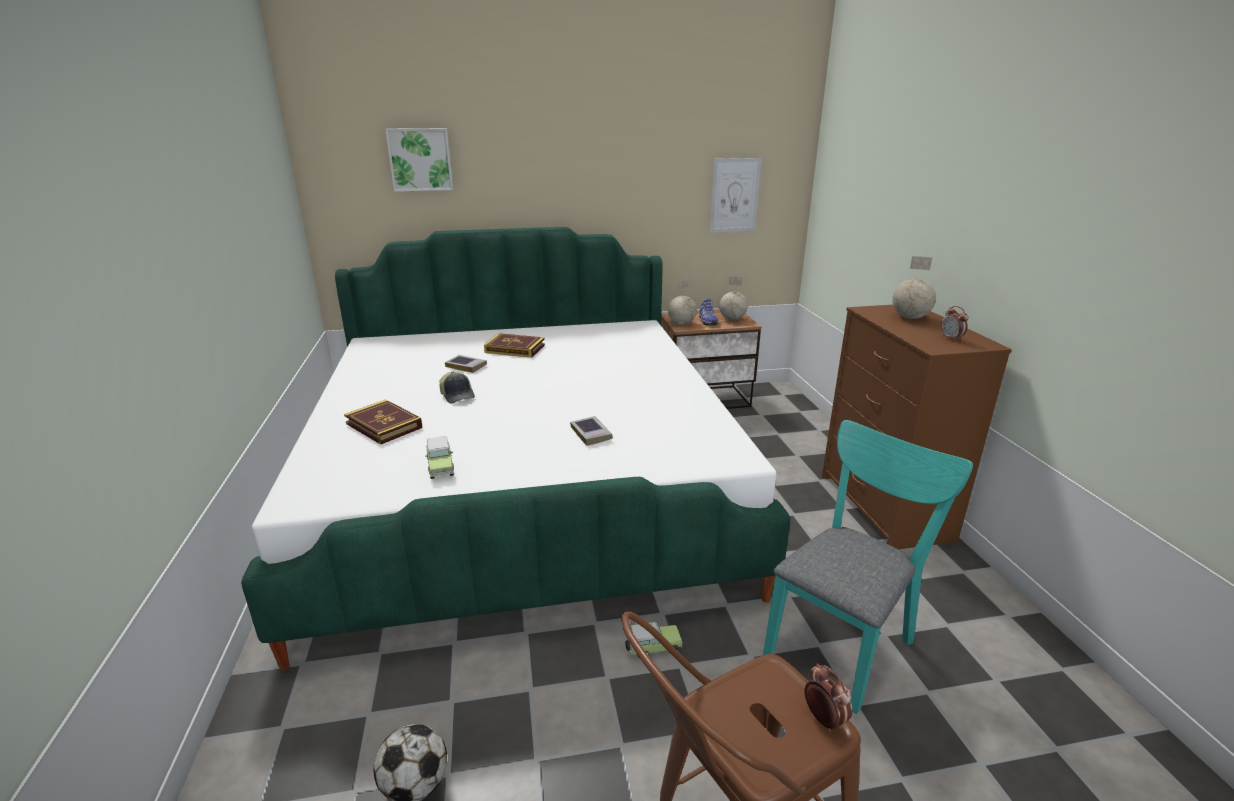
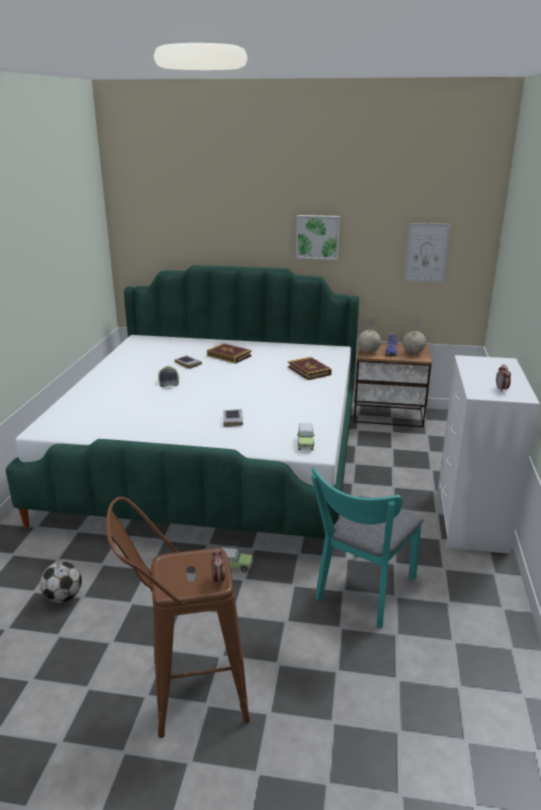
camera: 20 degrees right, 0 degrees up
book [344,400,423,445] -> book moved to [288,357,332,380]
picture [385,128,453,192] -> picture moved to [296,215,340,260]
toy car [425,436,454,479] -> toy car moved to [297,424,315,450]
turquoise chair [763,420,973,714] -> turquoise chair turned 150 degrees clockwise [311,467,424,628]
brown dresser [822,305,1012,549] -> white dresser [438,355,540,554]
globe [892,256,936,319] -> none

